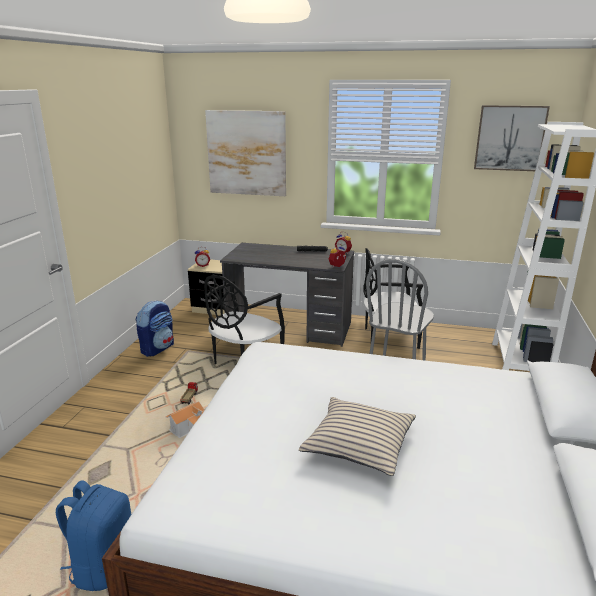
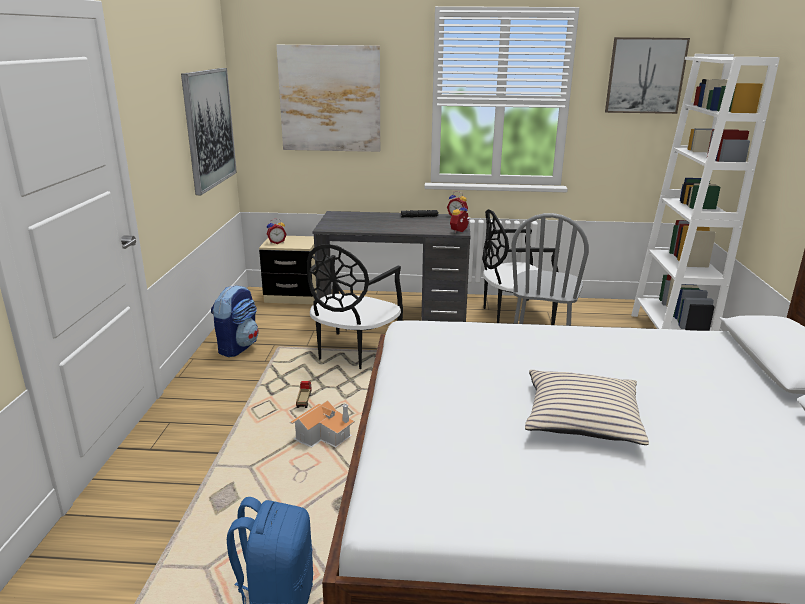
camera: 10 degrees left, 0 degrees up
none -> picture [181,68,237,195]

